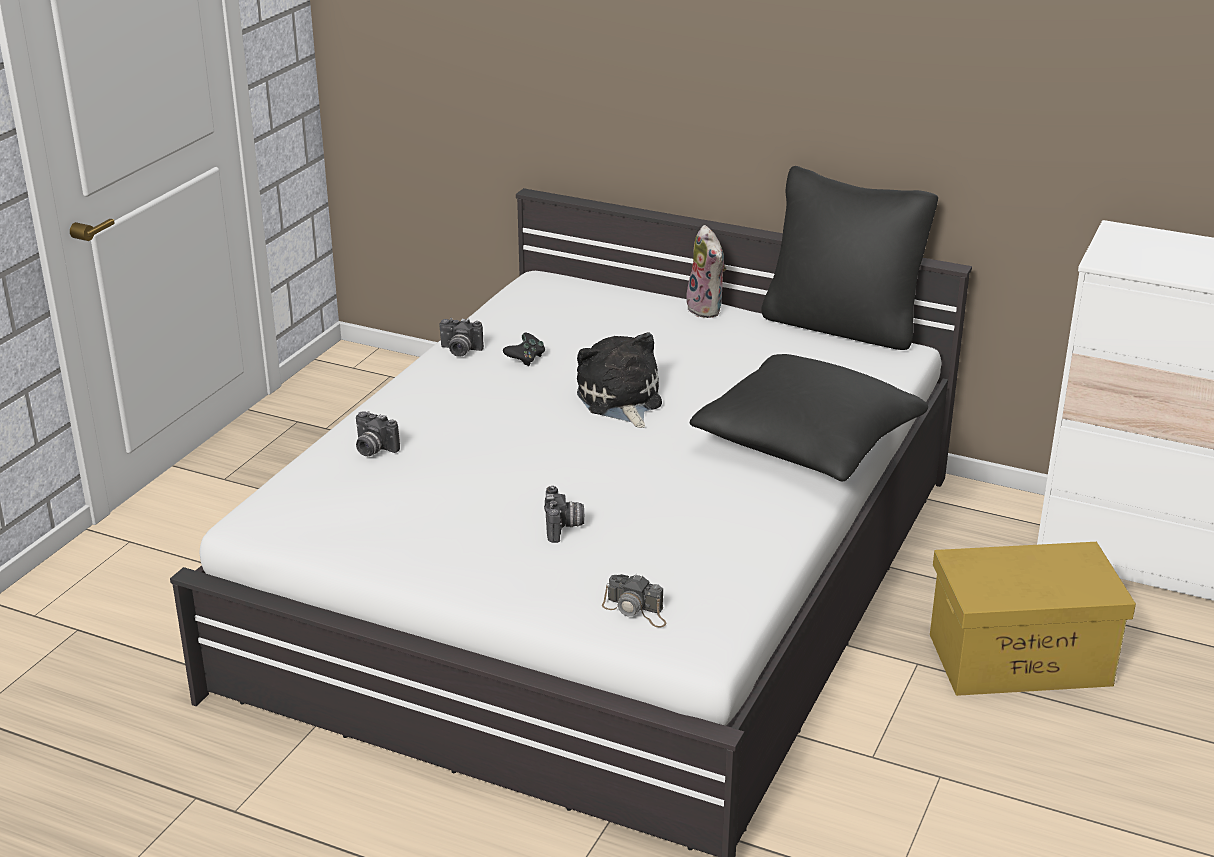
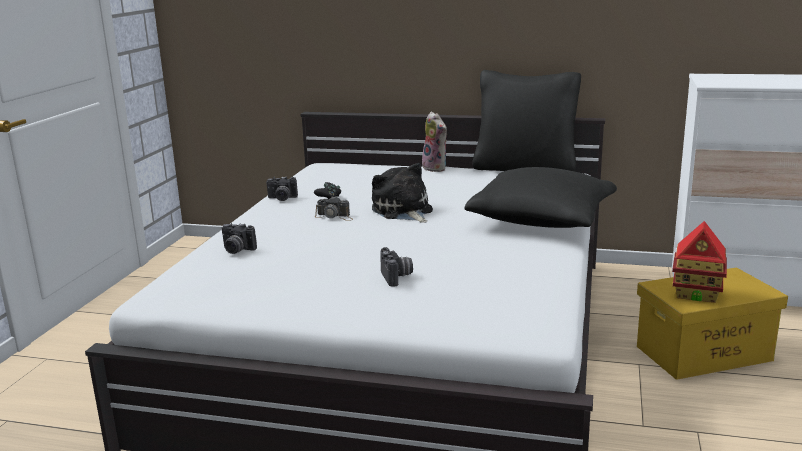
camera: 10 degrees left, 10 degrees down
camera [602,574,667,627] -> camera moved to [315,196,353,221]
none -> toy house [672,221,727,303]

